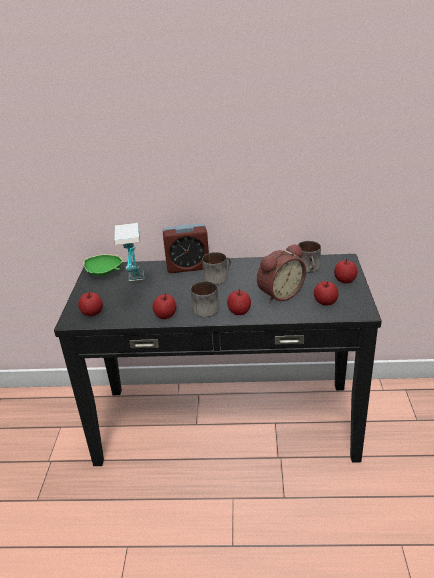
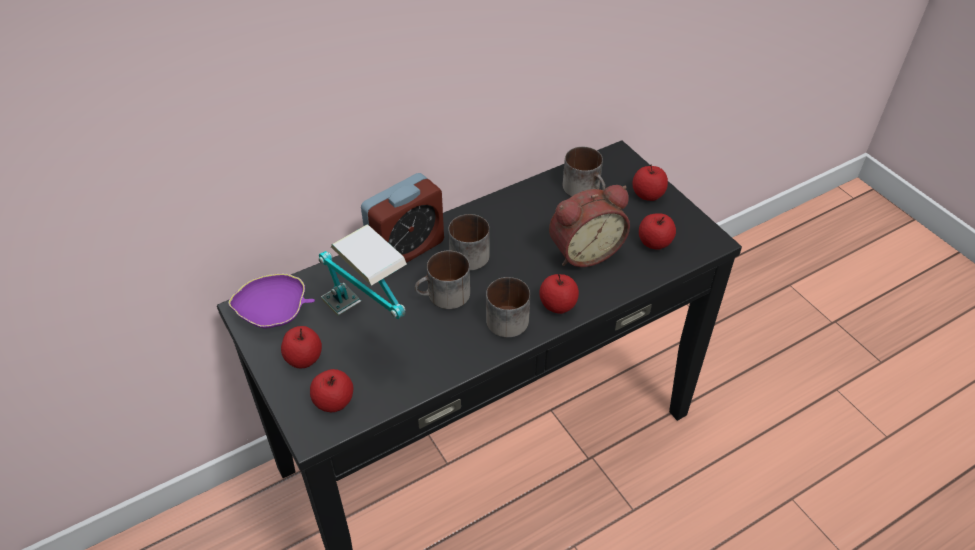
camera: 35 degrees left, 15 degrees up
green bowl [83,254,123,276] -> purple bowl [228,273,315,328]
apple [152,293,177,319] -> apple moved to [281,326,322,369]
alarm clock [257,244,306,303] -> alarm clock turned 45 degrees clockwise [549,185,630,267]
none -> mug [415,250,470,309]

